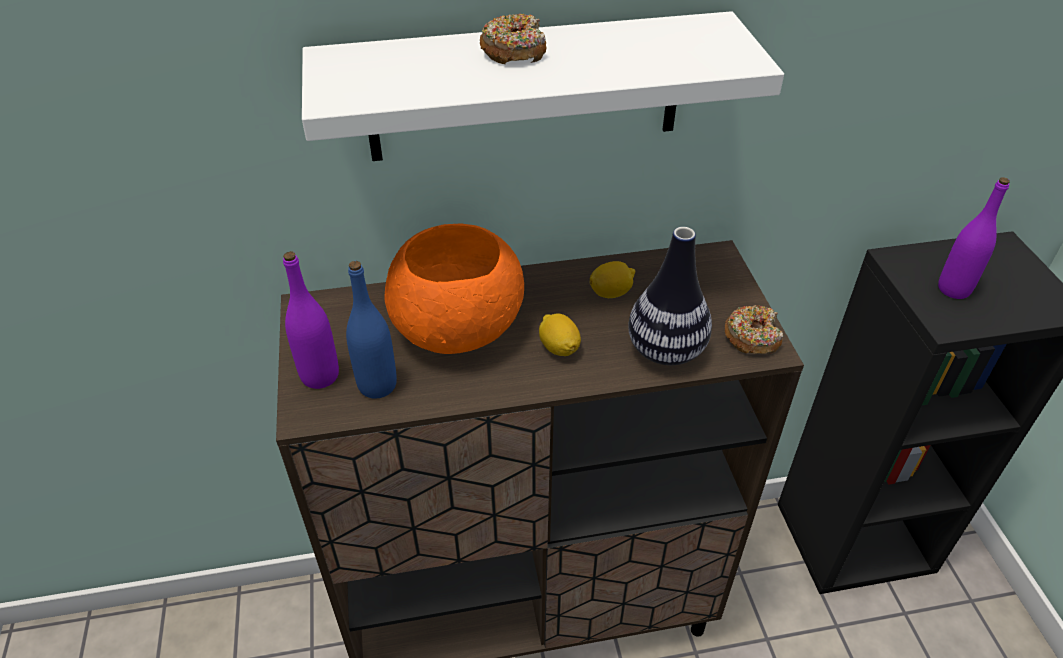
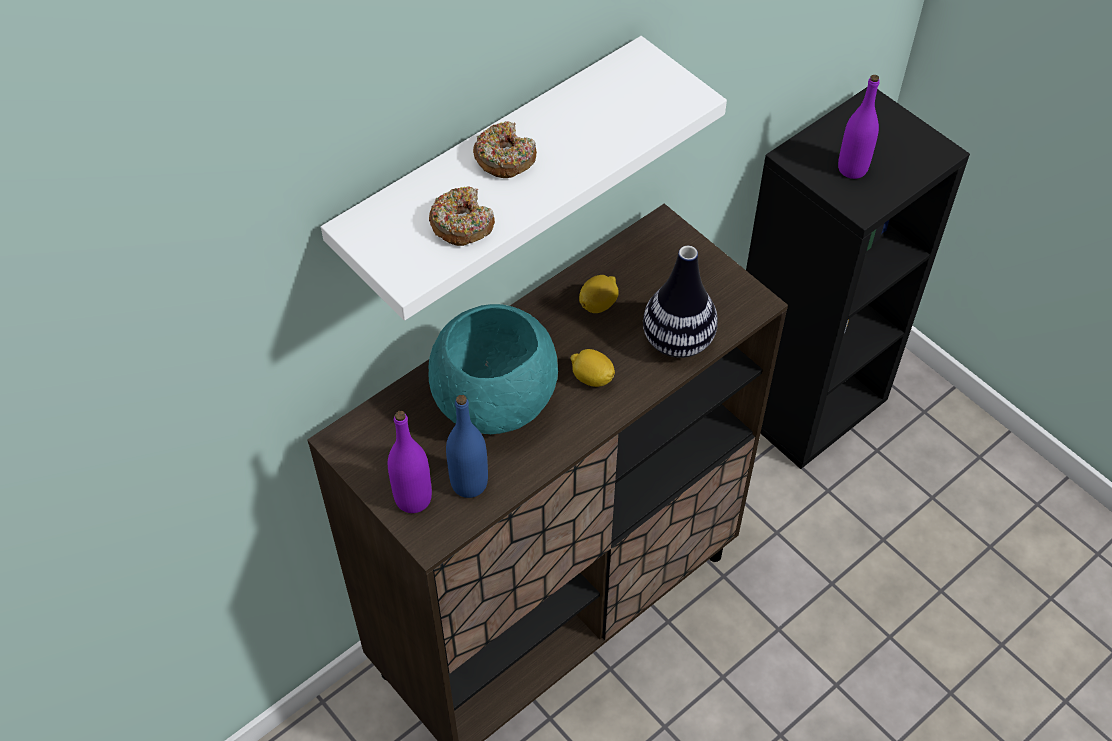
camera: 30 degrees left, 10 degrees up
orange bowl [384,223,524,354] -> turquoise bowl [429,304,558,434]
donut [725,305,783,354] -> donut moved to [429,186,495,246]

